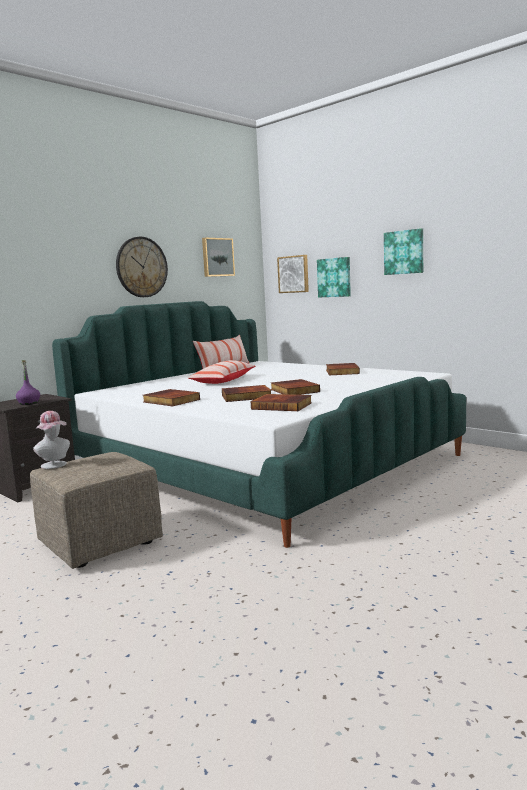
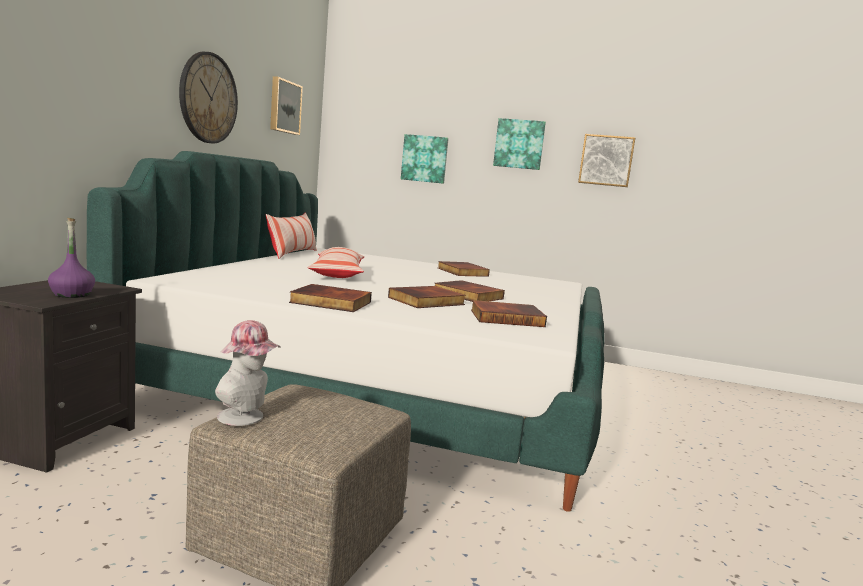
camera: 30 degrees left, 0 degrees up
picture [277,255,309,293] -> picture moved to [578,134,635,187]

